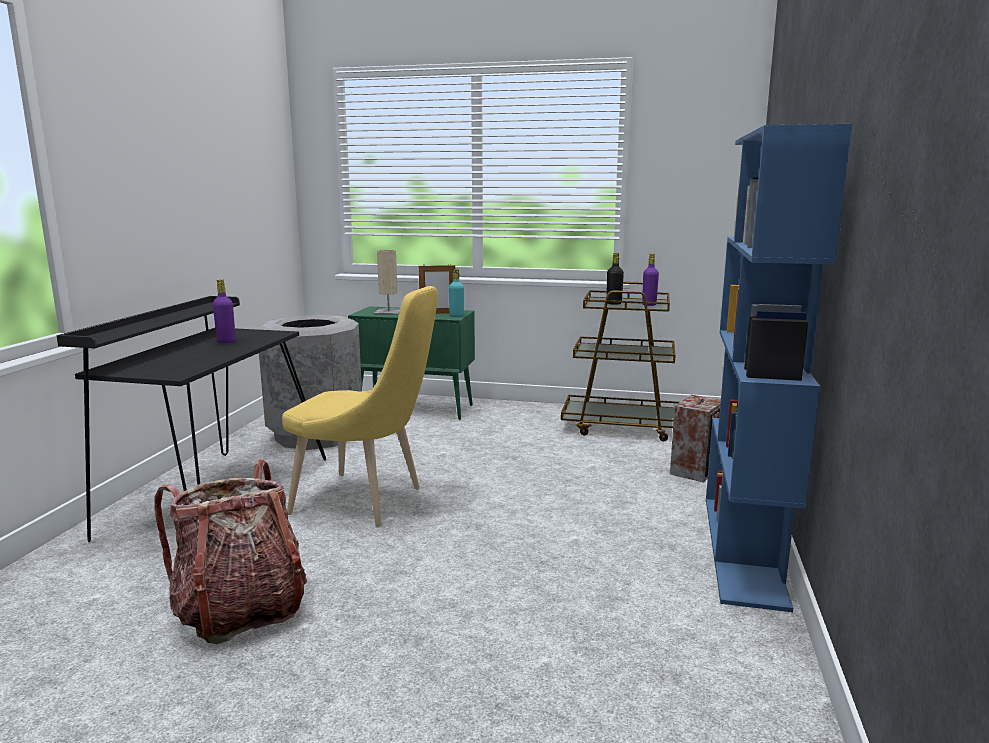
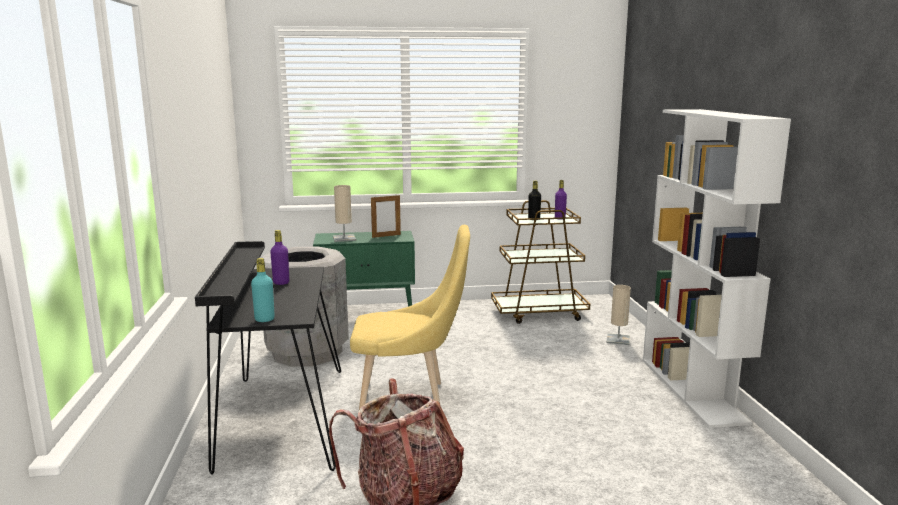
camera: 20 degrees left, 0 degrees up
turquoise bottle [449,269,464,317] -> turquoise bottle moved to [251,258,275,322]
speaker [670,395,721,483] -> beige table lamp [606,285,631,345]
blue bookcase [706,124,852,612] -> white bookcase [643,109,791,428]

